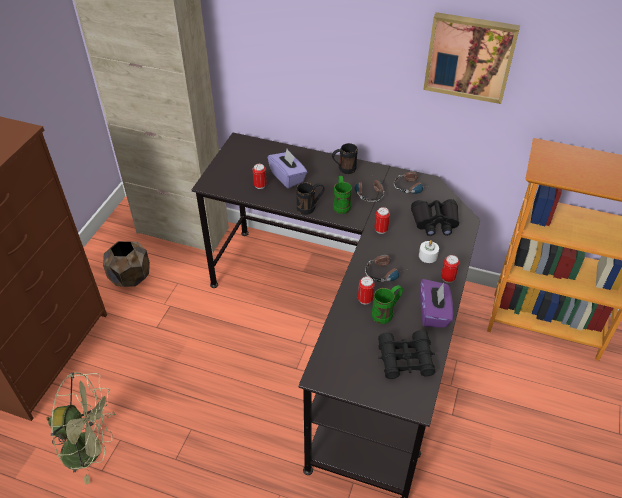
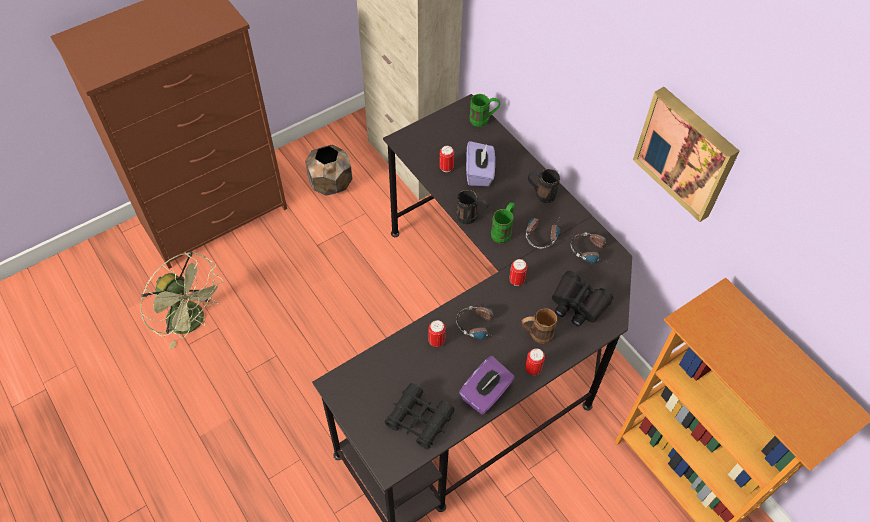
camera: 35 degrees right, 10 degrees up
green mug [372,285,403,324] -> green mug moved to [470,94,500,127]
white candle [419,240,439,263] -> brown mug [522,308,557,344]

